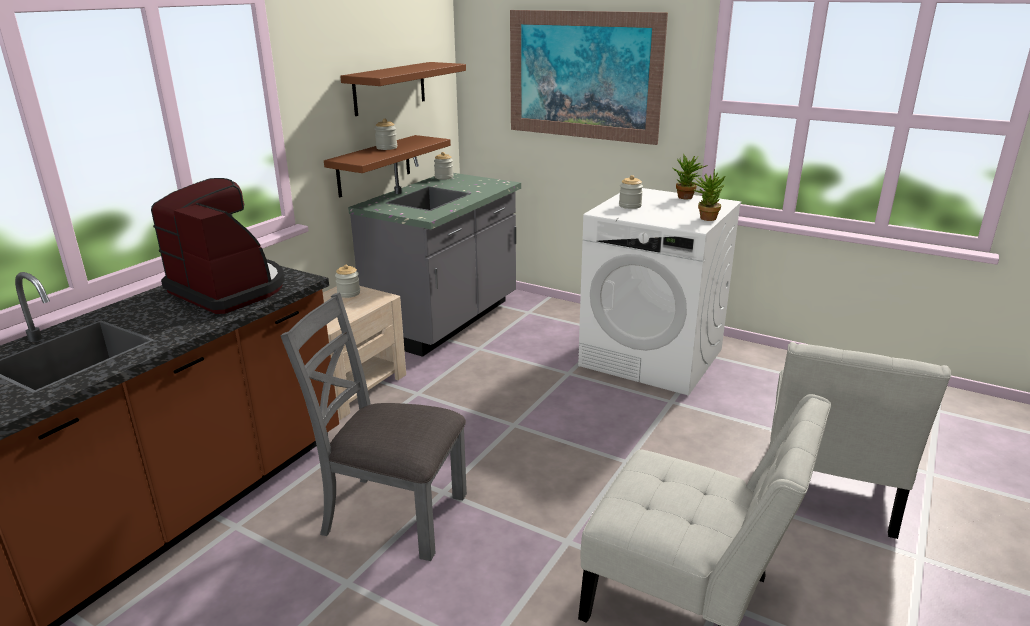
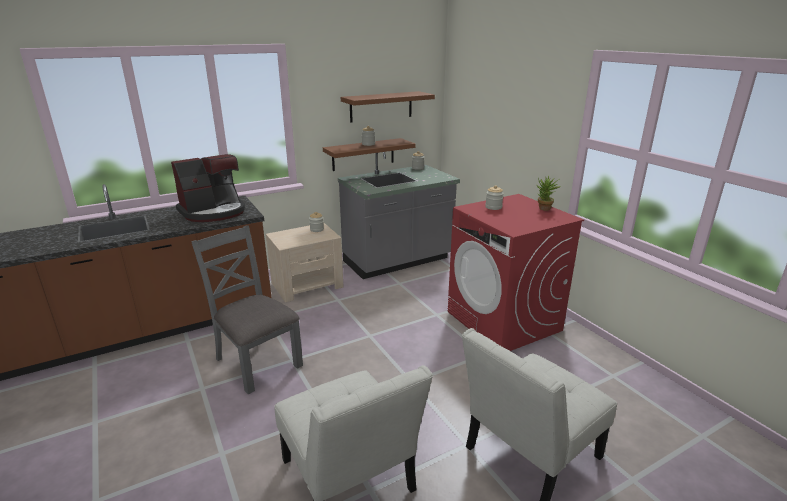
camera: 30 degrees right, 0 degrees up
coffee machine [151,178,285,314] -> coffee machine turned 75 degrees clockwise [171,154,245,222]
picture [510,10,668,145] -> none
white washing machine [578,188,741,396] -> red washing machine [448,194,584,351]
potted plant [691,169,725,221] -> none

